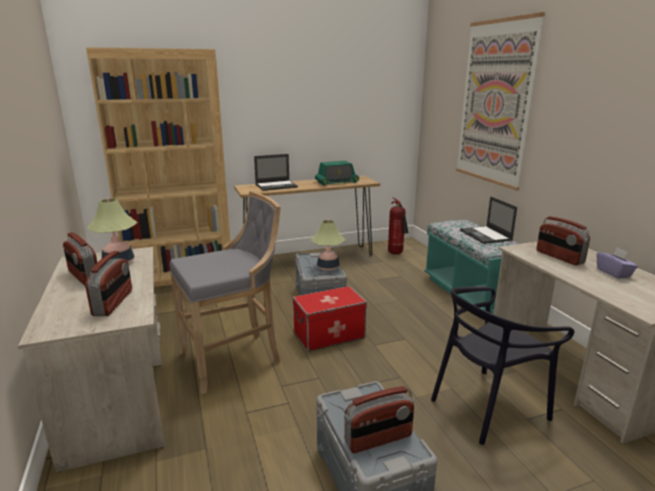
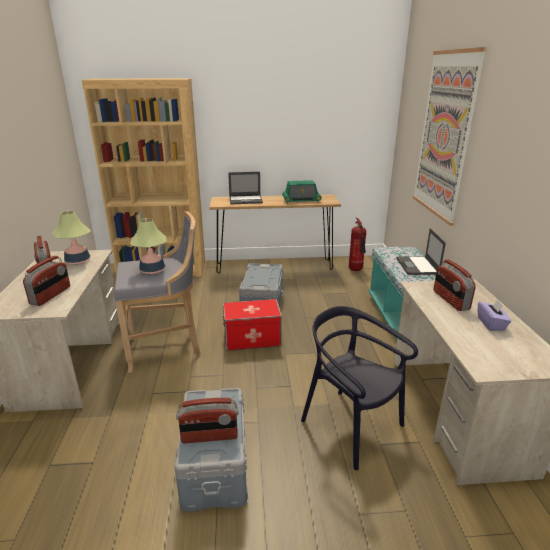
camera: 15 degrees right, 5 degrees up
table lamp [311,220,346,271] -> table lamp moved to [131,218,167,274]
black chair [431,286,574,445] -> black chair turned 60 degrees clockwise [301,306,418,470]

